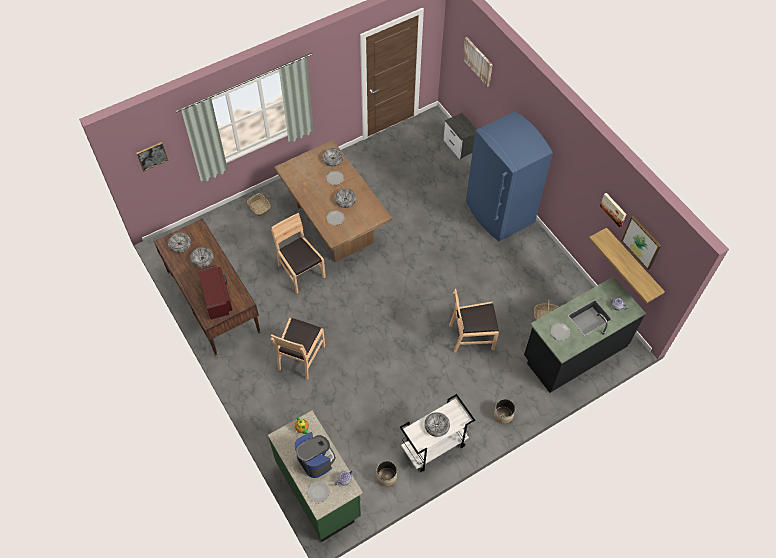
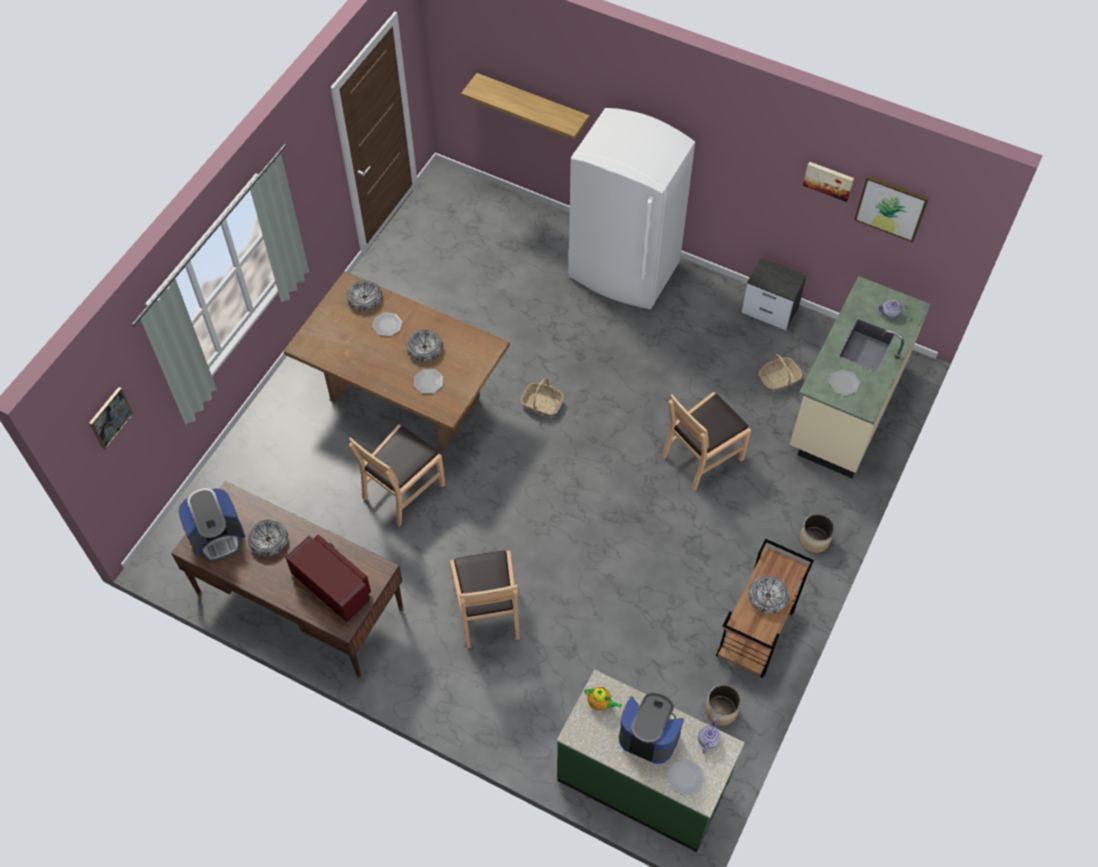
camera: 30 degrees left, 0 degrees up
bowl [168,233,191,253] -> coffee machine [178,488,245,563]
basket [247,193,271,216] -> basket moved to [521,378,564,417]
brown chair [271,213,326,294] -> brown chair turned 75 degrees counterclockwise [349,425,446,527]
white cart [400,394,475,472] -> brown cart [716,539,814,678]
nightstand [443,113,477,159] -> nightstand moved to [741,258,807,330]
picture [463,37,493,87] -> none
blue fridge [466,111,553,241] -> white fridge [568,108,695,309]
black counter [524,276,646,393] -> beige counter [790,276,930,478]
shelf [589,228,665,304] -> shelf moved to [461,73,589,140]

